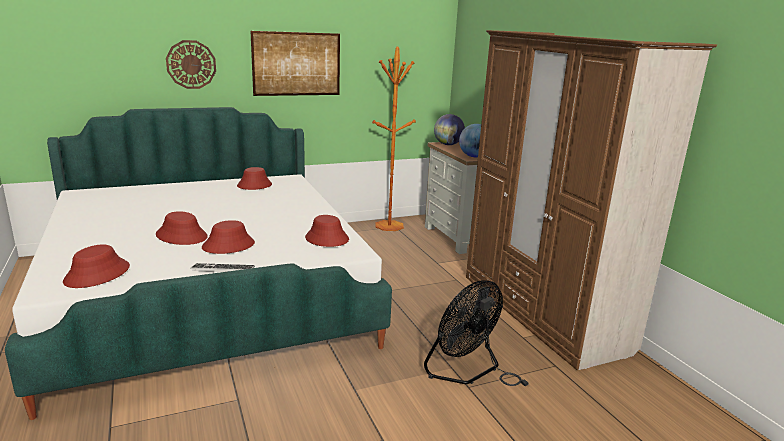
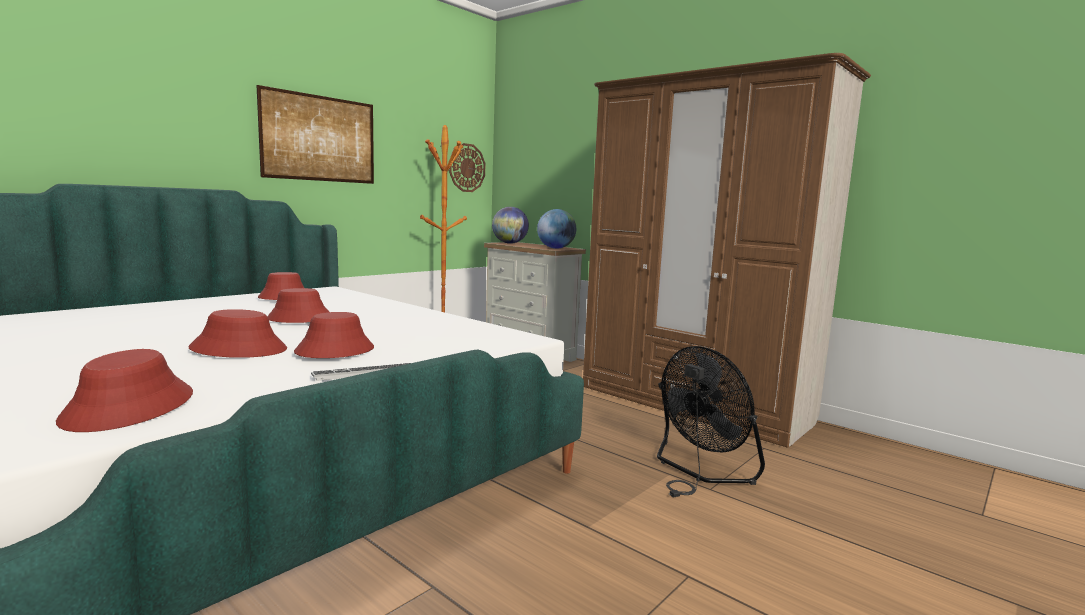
camera: 25 degrees left, 10 degrees down
wall clock [166,40,216,89] -> wall clock moved to [449,143,485,192]
red hat [305,215,349,247] -> red hat moved to [267,288,329,323]
black fan [424,280,529,386] -> black fan turned 120 degrees clockwise [657,346,765,498]

